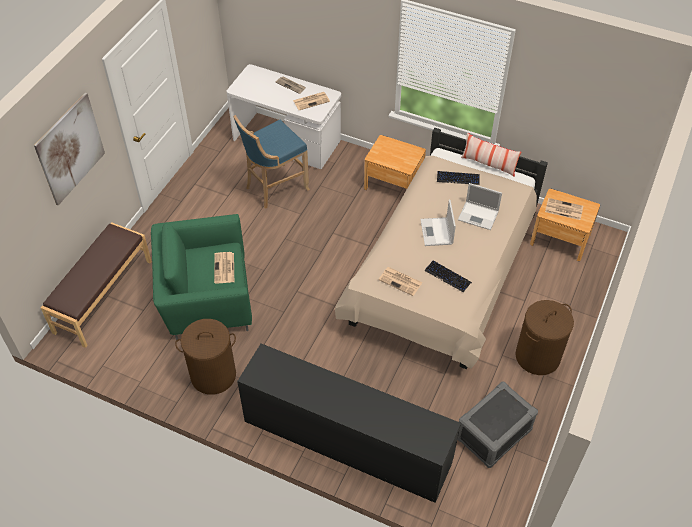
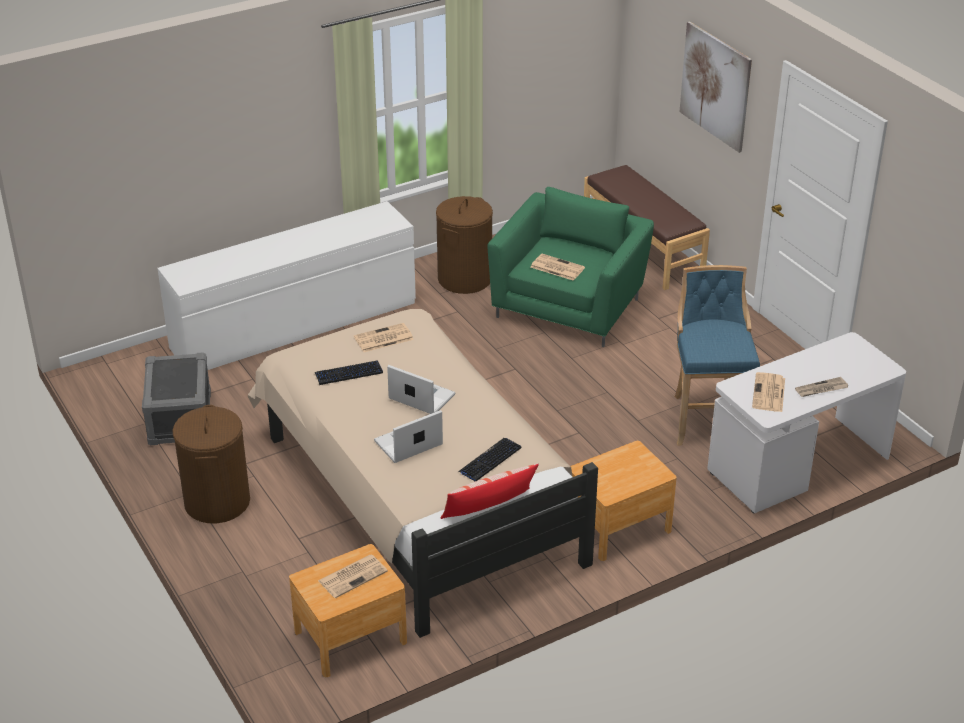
camera: 125 degrees right, 15 degrees down
black dresser [237,344,461,503] -> white dresser [157,201,416,370]

